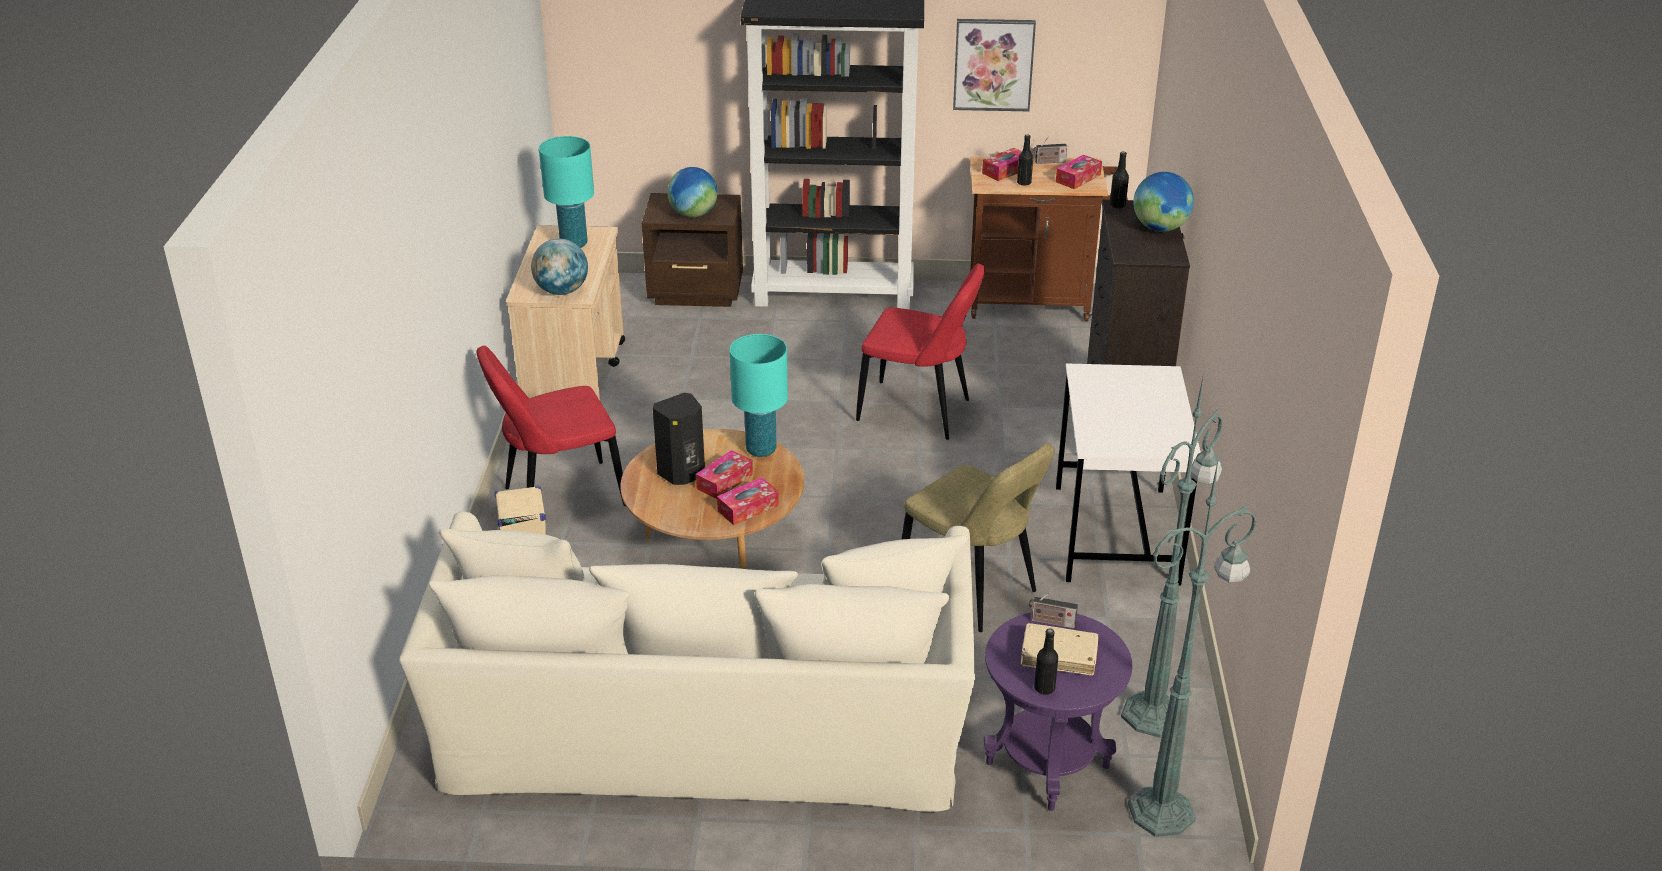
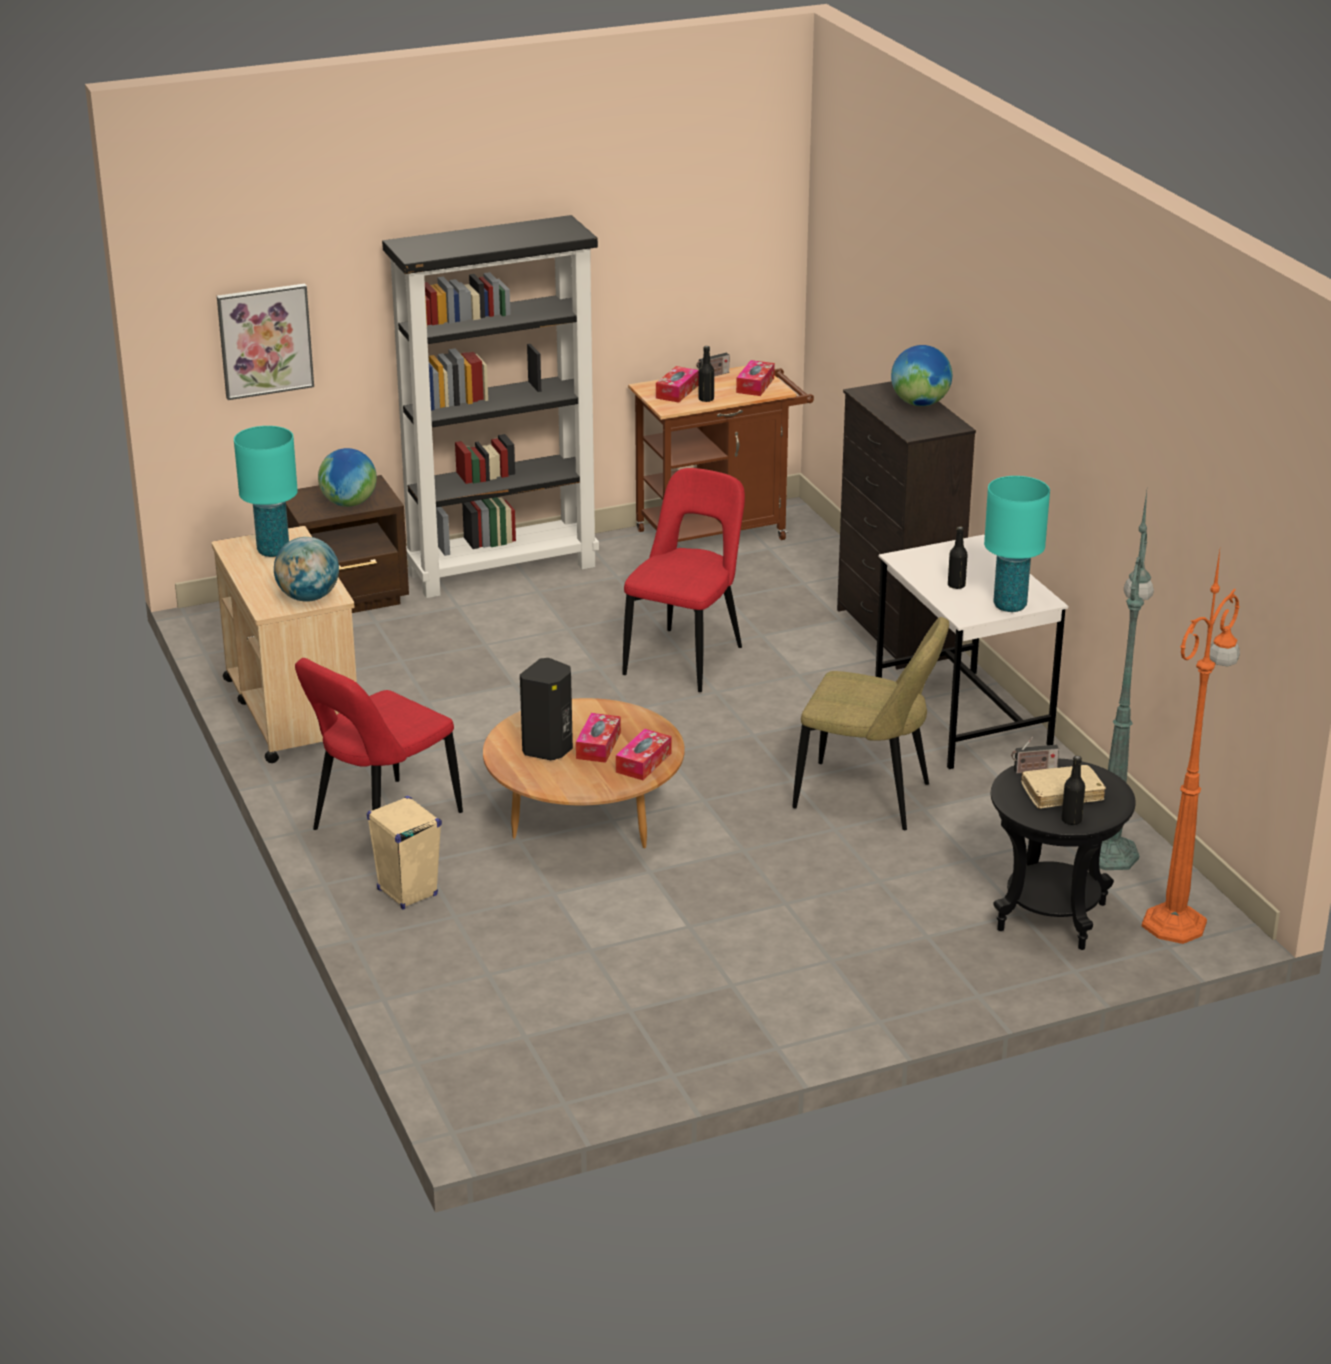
camera: 25 degrees left, 5 degrees down
beige sofa [399,511,975,812] -> none
turquoise table lamp [730,334,788,457] -> turquoise table lamp moved to [984,476,1050,612]
red chair [856,264,985,440] -> red chair turned 60 degrees counterclockwise [623,468,745,692]
picture [953,19,1036,111] -> picture moved to [217,284,314,400]
purple side table [984,612,1132,811] -> black side table [991,758,1136,950]
black bottle [1110,151,1129,208] -> black bottle moved to [948,526,968,589]
green floor lamp [1128,462,1257,837] -> orange floor lamp [1142,551,1240,944]

